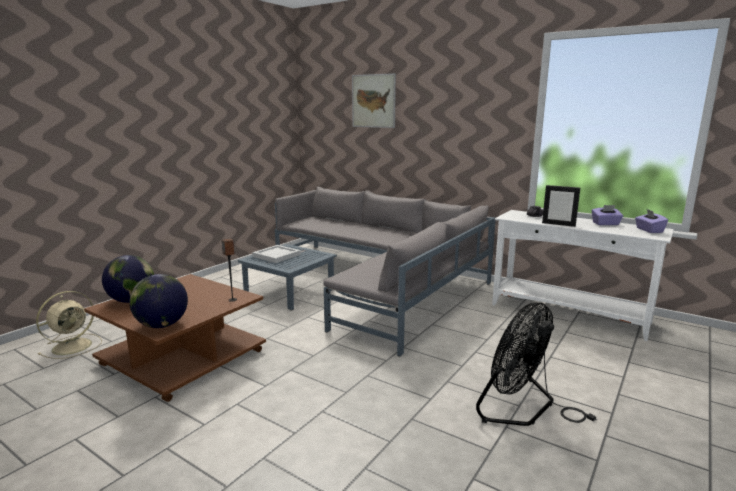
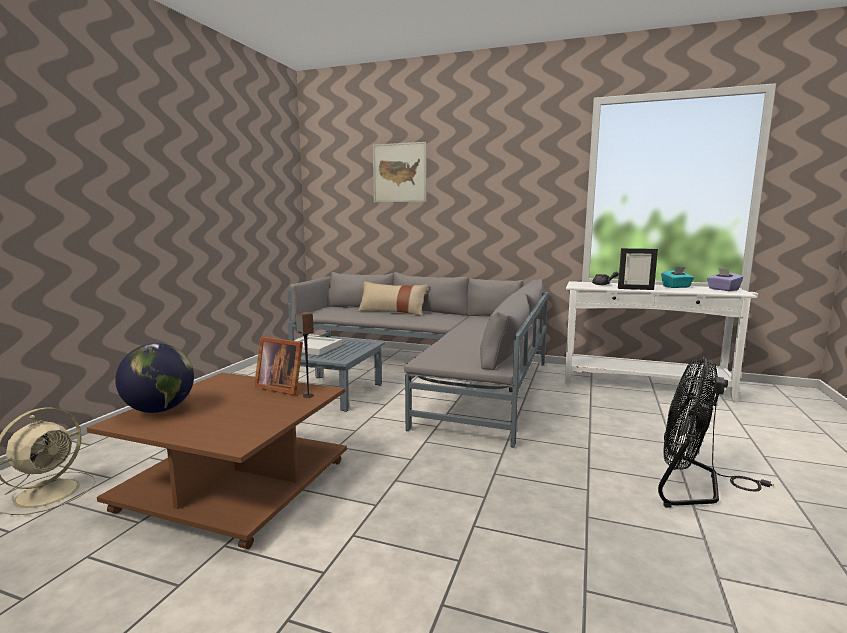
camera: 15 degrees left, 5 degrees down
globe [129,274,188,328] -> none
purple tissue box [592,205,623,225] -> turquoise tissue box [661,267,694,288]
none -> picture frame [254,337,303,395]
none -> beige pillow [358,281,428,316]

